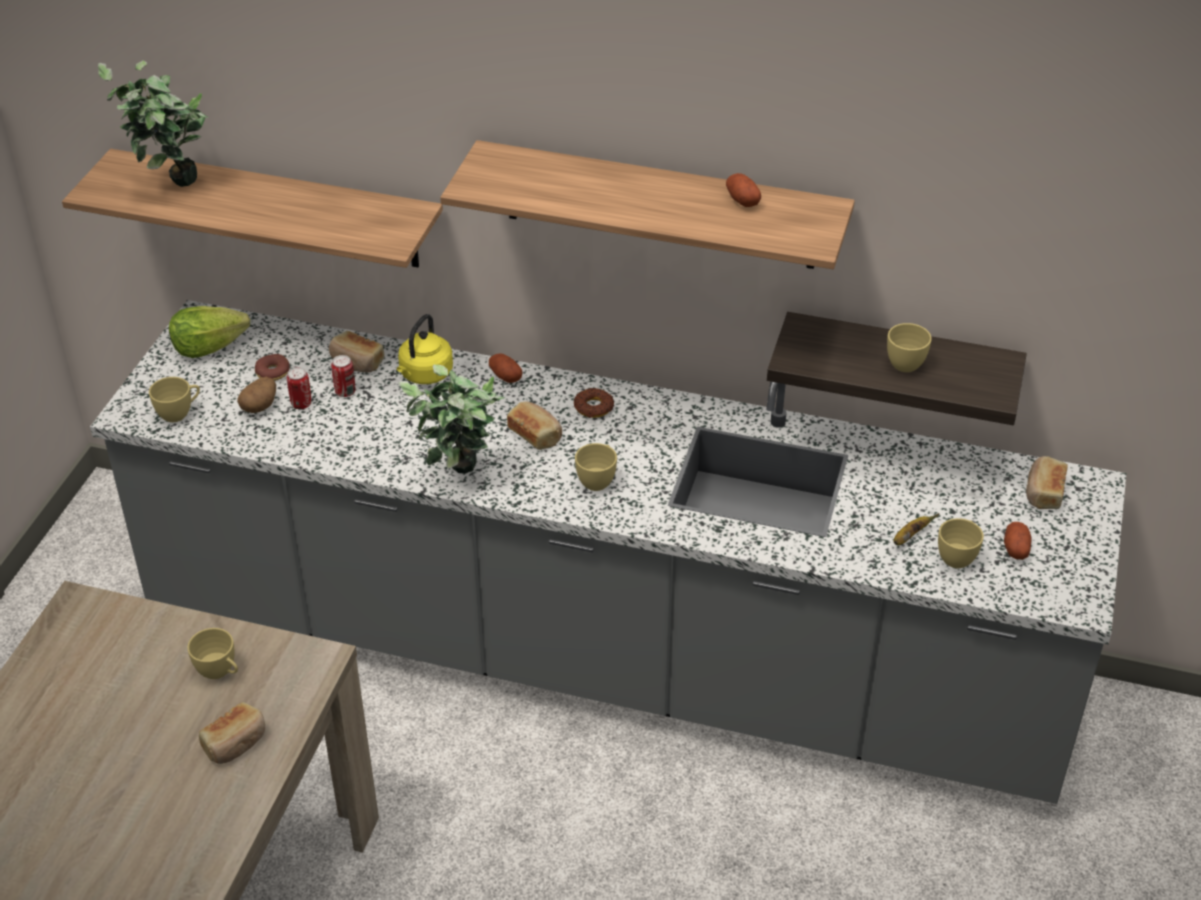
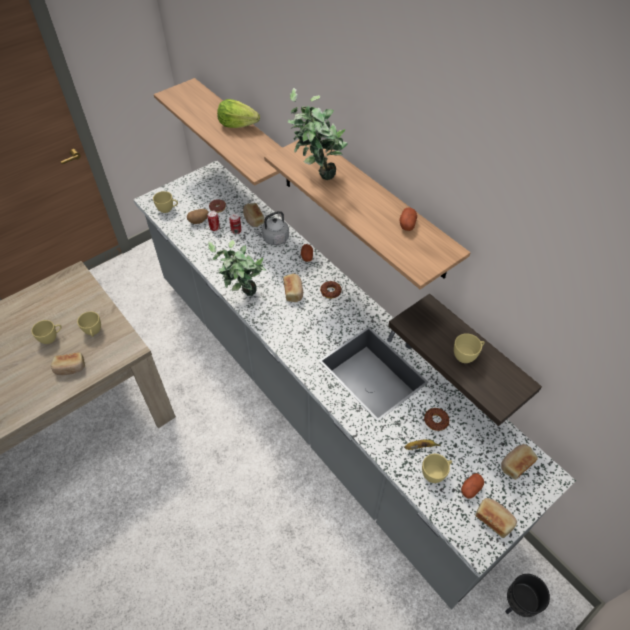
camera: 35 degrees right, 10 degrees up
potted plant [98,61,209,187] -> potted plant moved to [287,88,348,180]
lettuce [169,306,250,358] -> lettuce moved to [217,99,260,128]
yellow kettle [397,314,453,384] -> grey kettle [254,211,289,245]
yellow cup [575,443,617,491] -> yellow cup moved to [31,320,61,344]
none -> donut [424,408,449,431]
none -> bread [475,498,517,538]
none -> black planter [505,574,550,617]

